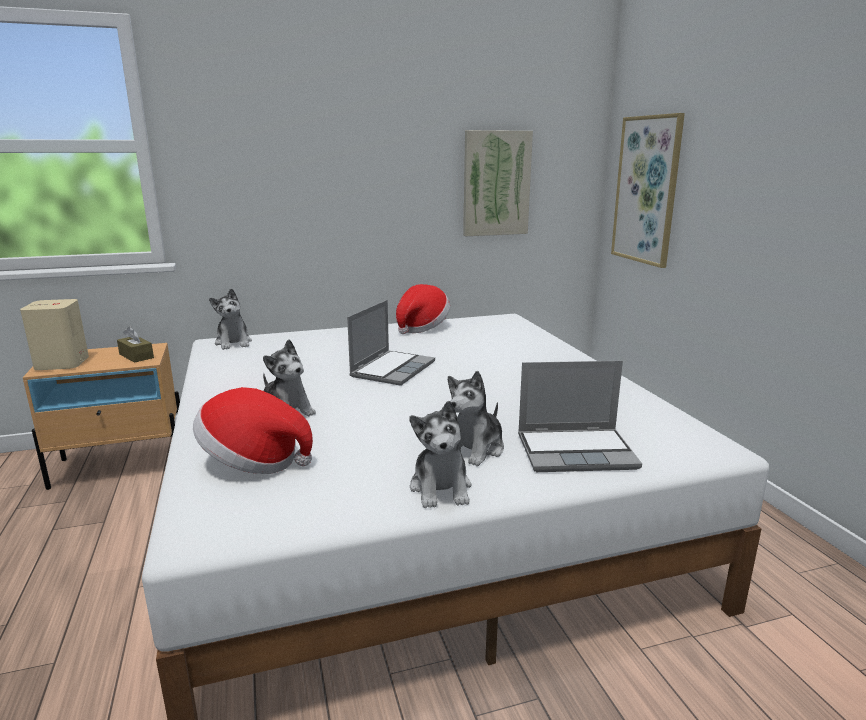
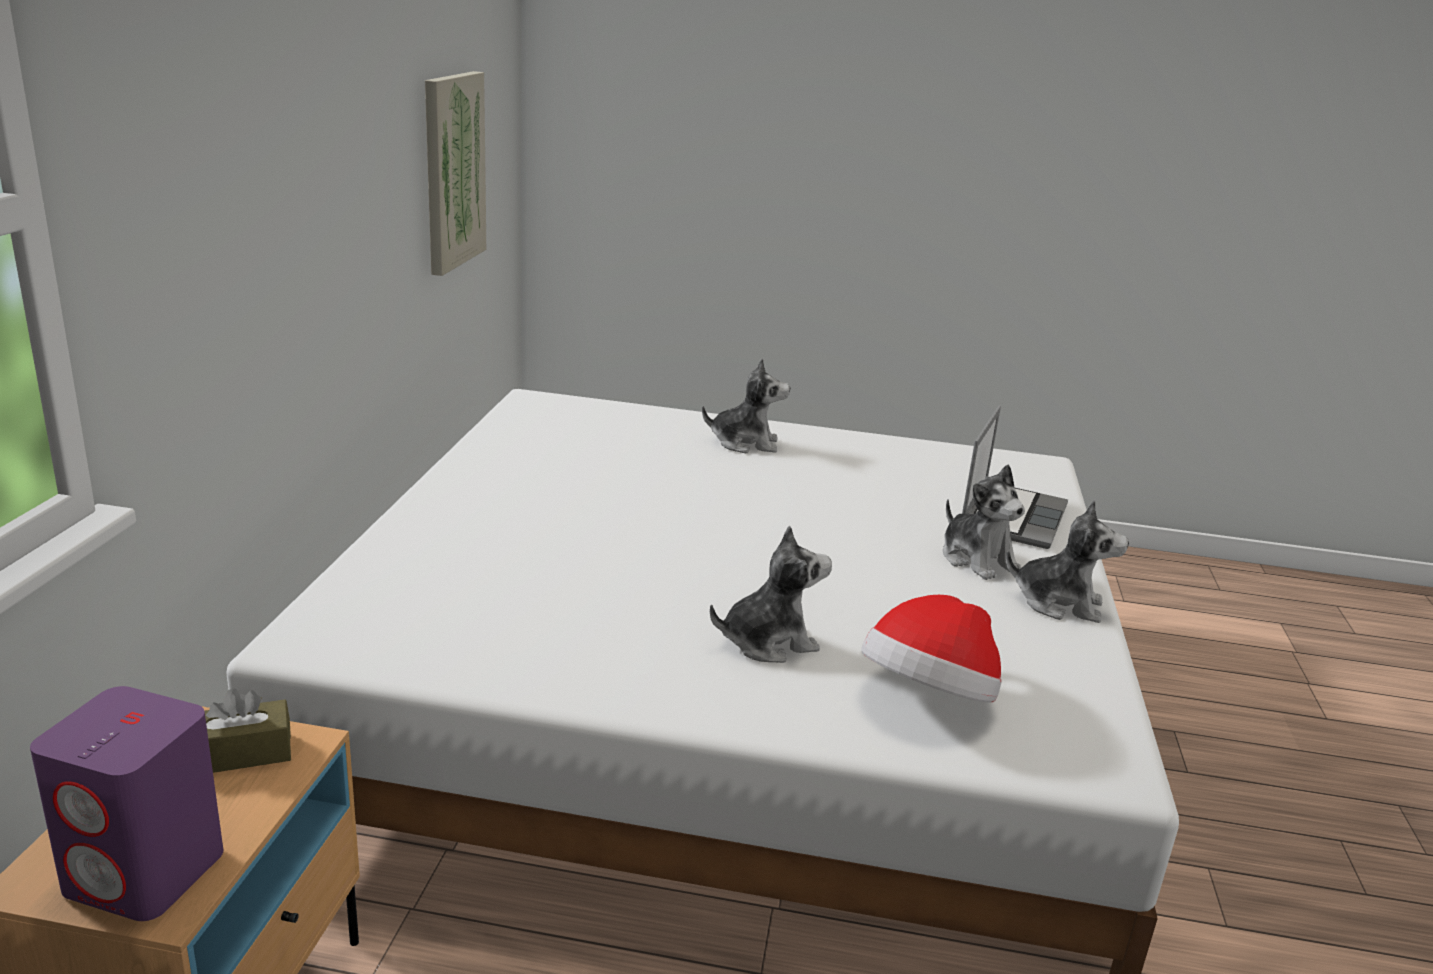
camera: 65 degrees left, 5 degrees up
beige speaker [20,299,89,370] -> purple speaker [30,686,223,921]
plush toy [209,288,252,350] -> plush toy moved to [702,358,790,453]
laptop [347,300,435,386] -> none
hat [396,284,450,334] -> none
picture [611,113,685,268] -> none

